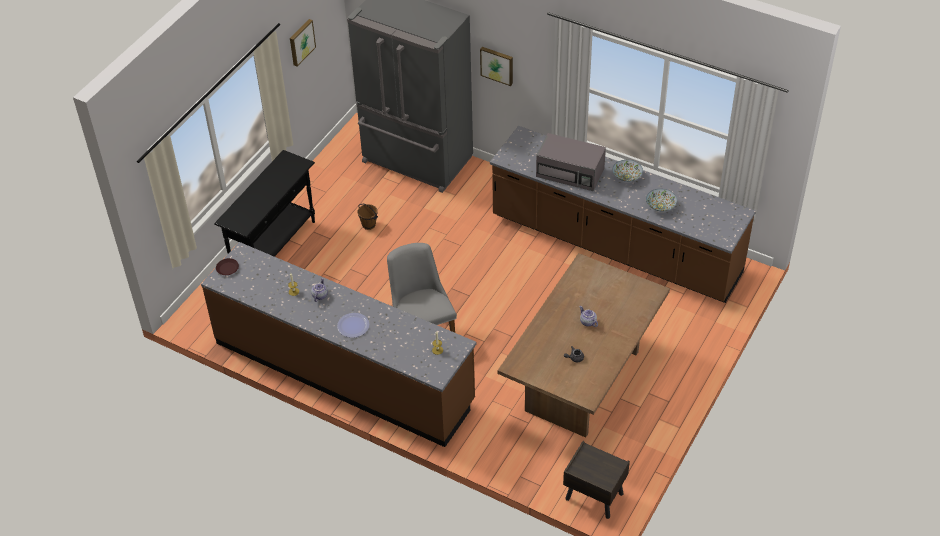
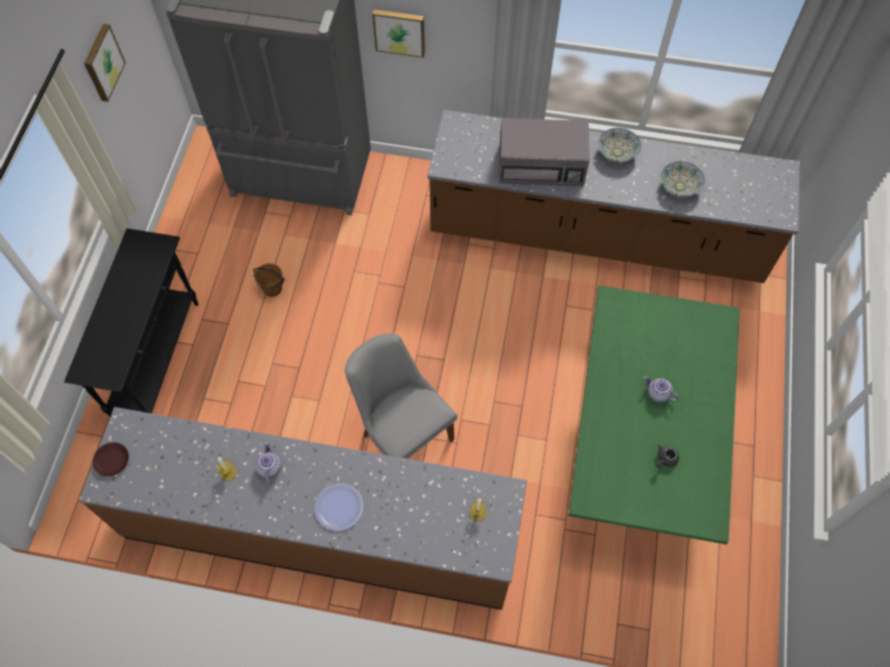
camera: 20 degrees left, 15 degrees up
brown dining table [498,253,670,438] -> green dining table [568,285,740,544]
brown nightstand [563,441,630,519] -> none

